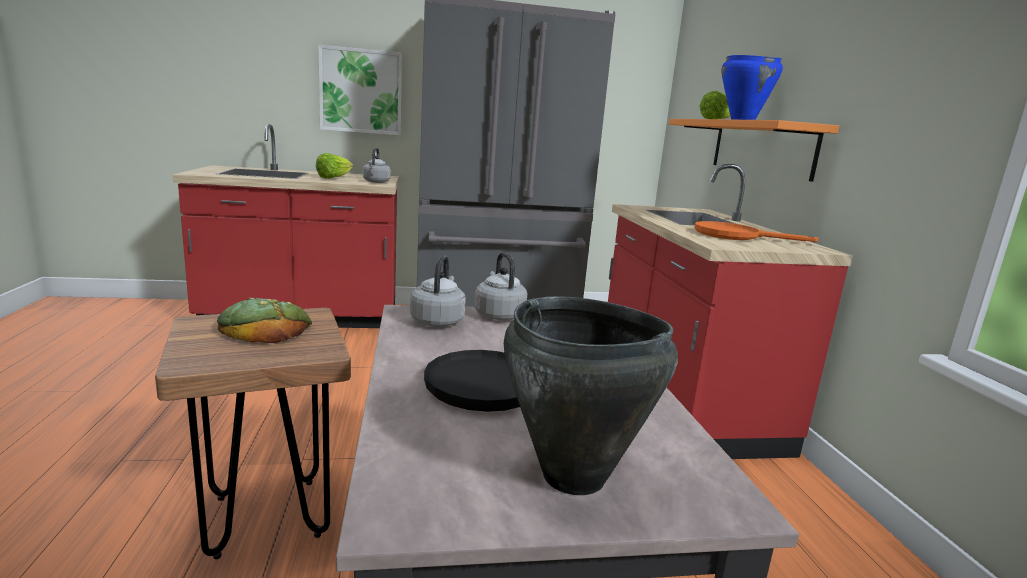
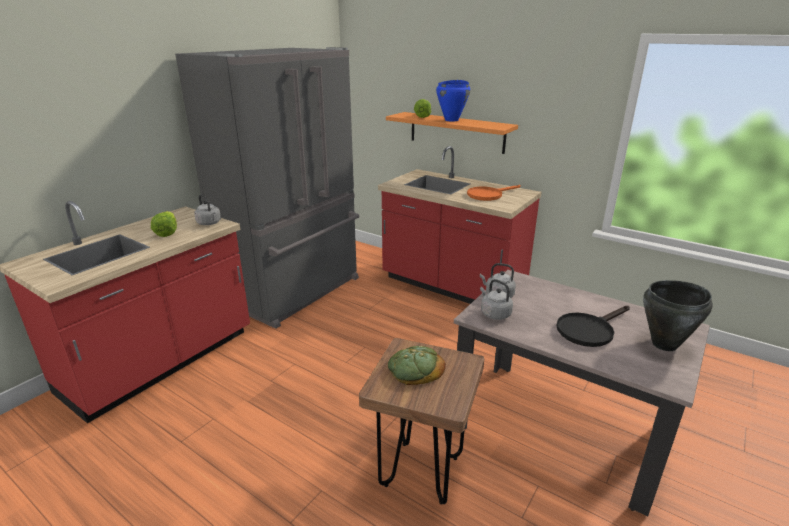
camera: 45 degrees left, 10 degrees up
picture [318,45,402,135] -> none

